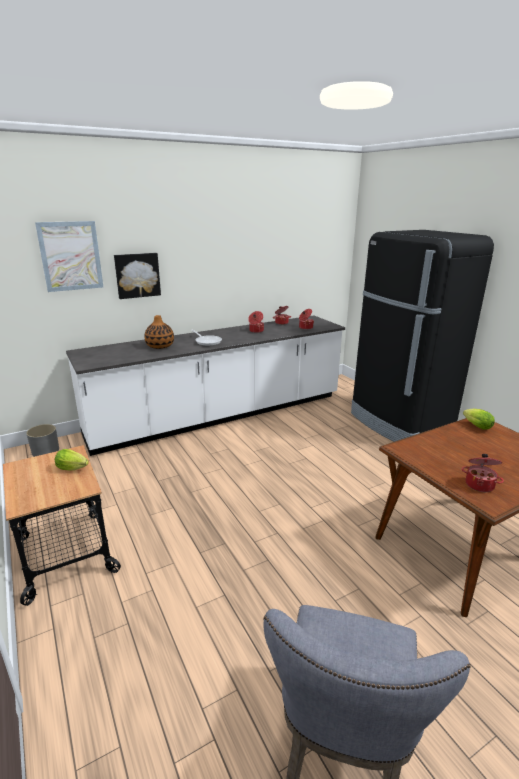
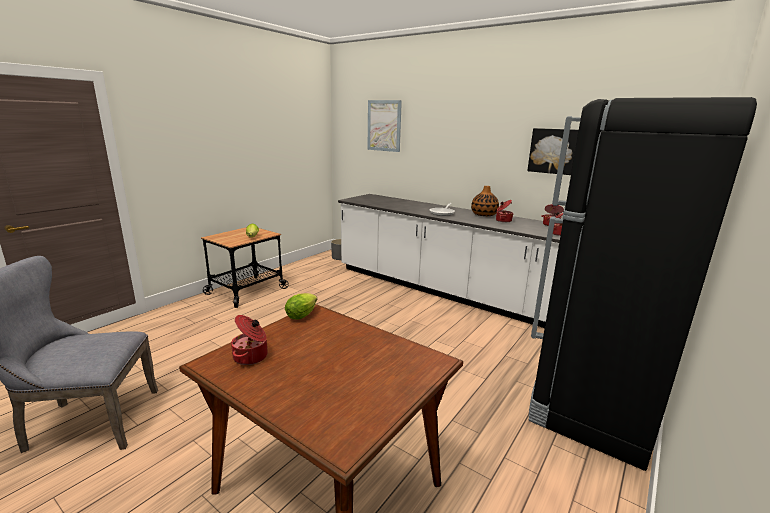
camera: 65 degrees right, 5 degrees down
picture [114,253,161,299] -> picture moved to [527,128,579,175]
vase [144,315,174,349] -> vase moved to [471,186,499,216]
lettuce [463,409,495,429] -> lettuce moved to [285,293,317,320]

